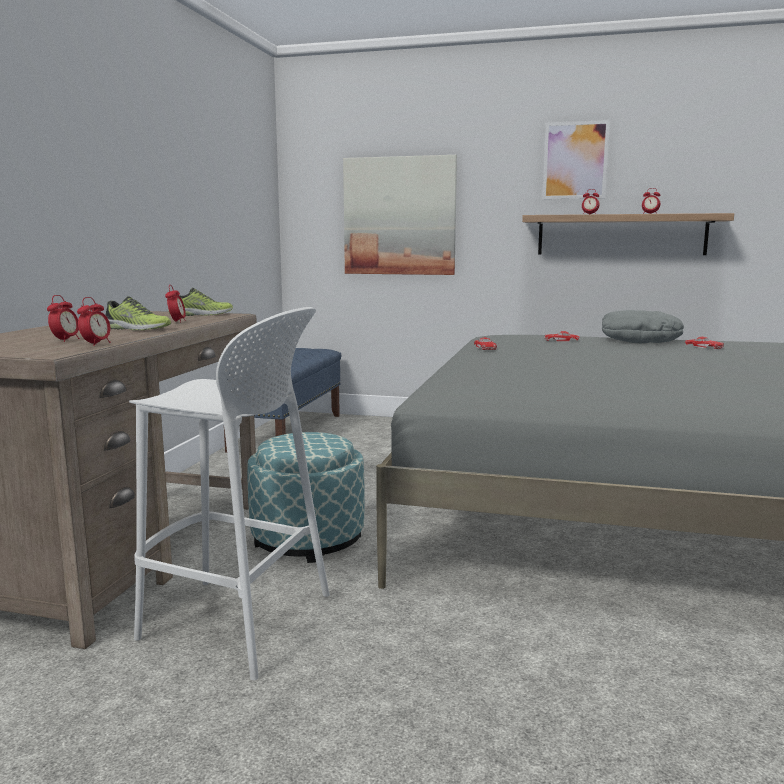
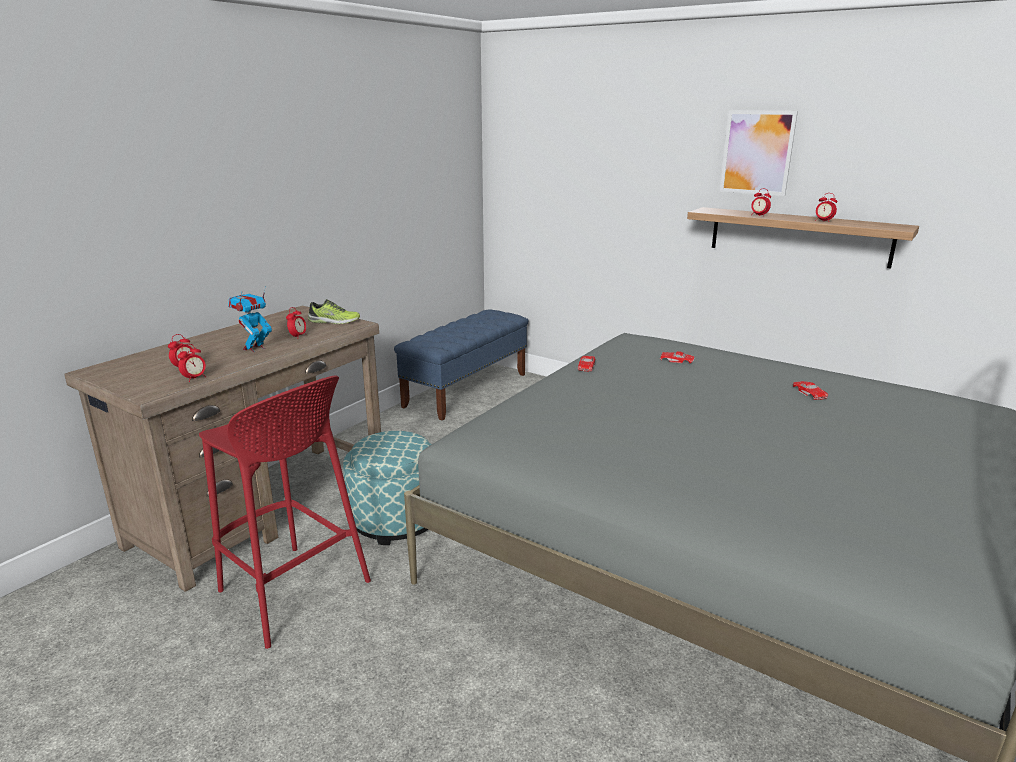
camera: 20 degrees right, 10 degrees up
shoe [106,296,171,330] -> toy robot [228,286,272,352]
white stool [129,307,330,680] -> red stool [199,376,371,649]
picture [343,155,457,275] -> none
grey pillow [602,310,684,343] -> none

